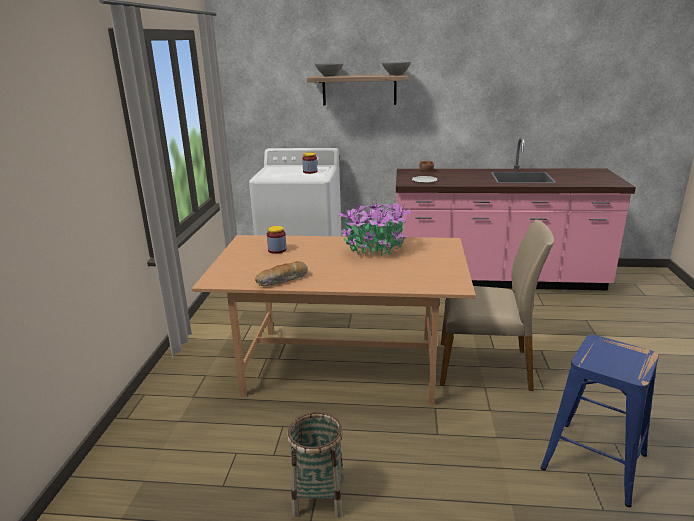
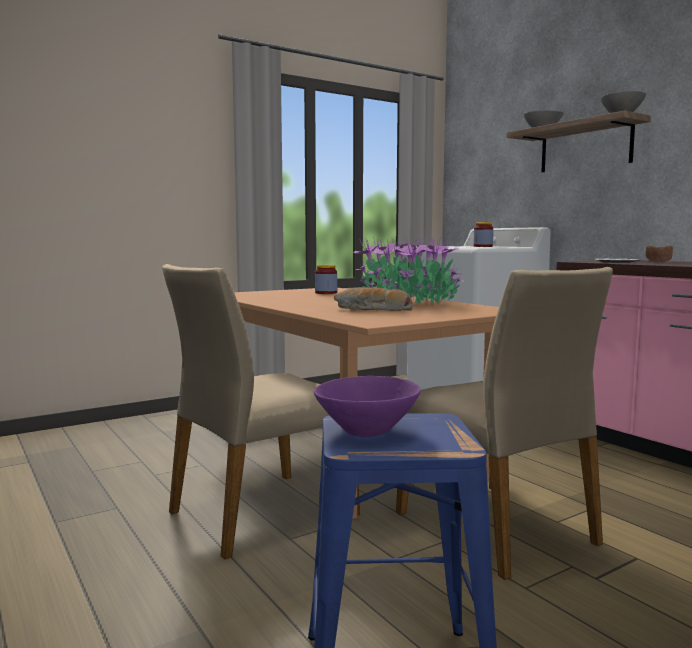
camera: 50 degrees right, 15 degrees down
bread [255,261,307,286] -> bread moved to [334,287,413,311]
basket [287,412,344,518] -> none
none -> beige chair [162,264,360,560]
none -> purple bowl [313,376,421,437]

